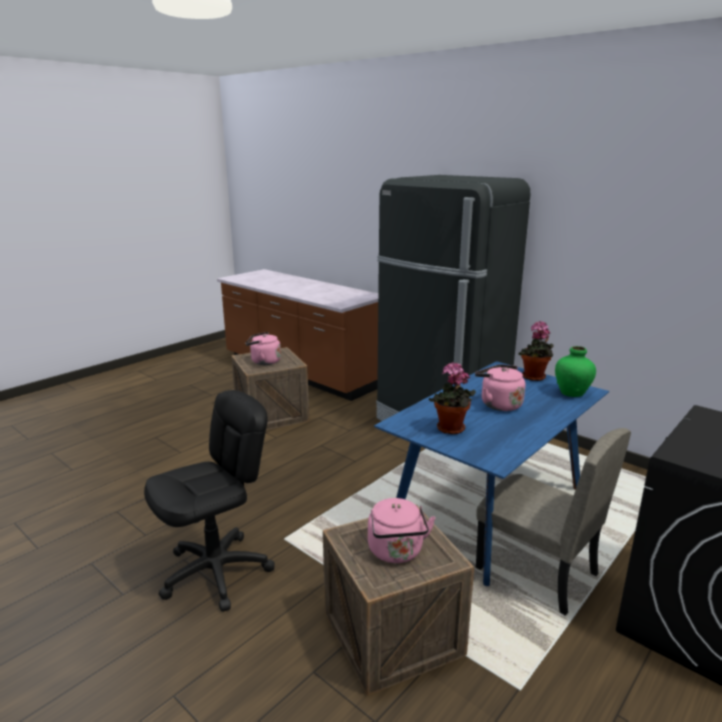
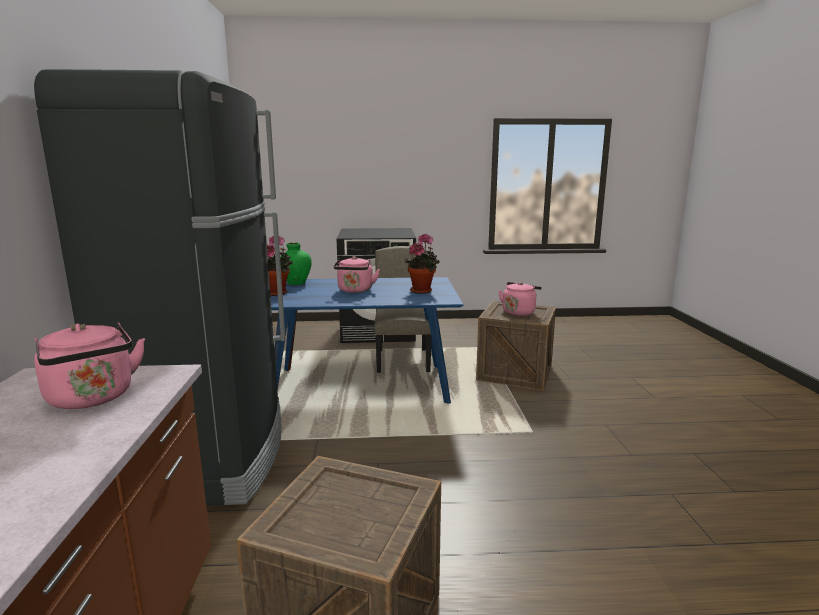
camera: 135 degrees left, 5 degrees down
black office chair [144,390,275,612] -> none
pink kettle [245,332,281,365] -> pink kettle moved to [34,322,145,409]

